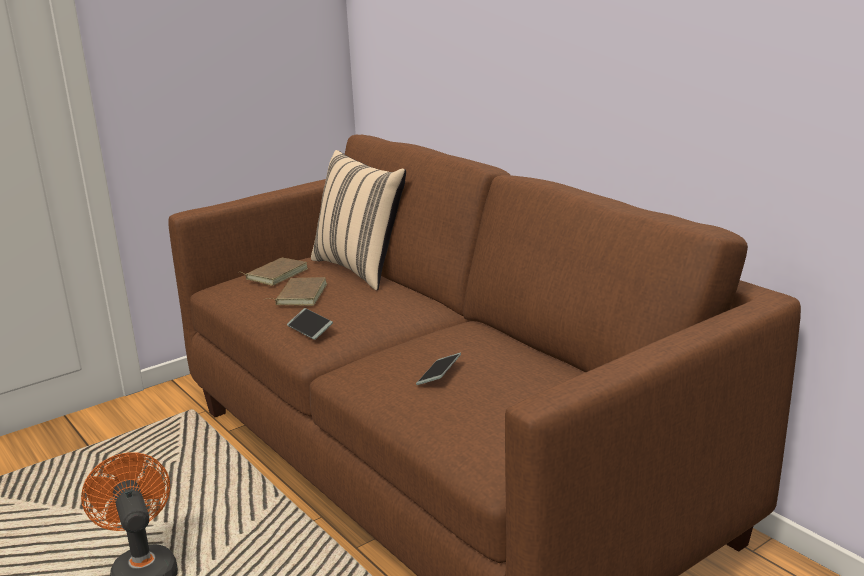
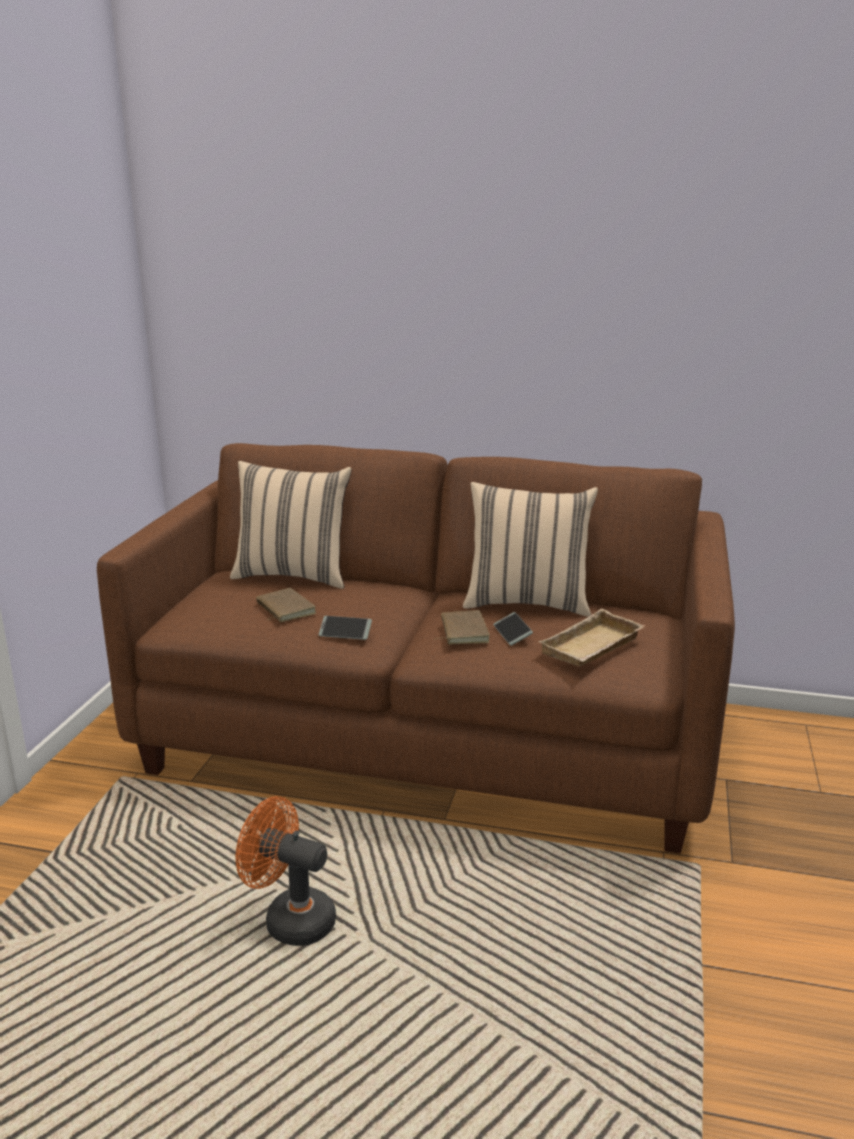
camera: 40 degrees left, 0 degrees up
brown book [237,258,308,286] -> brown book moved to [434,610,490,644]
none -> beige pillow [463,482,598,617]
none -> beige tray [538,608,645,666]

